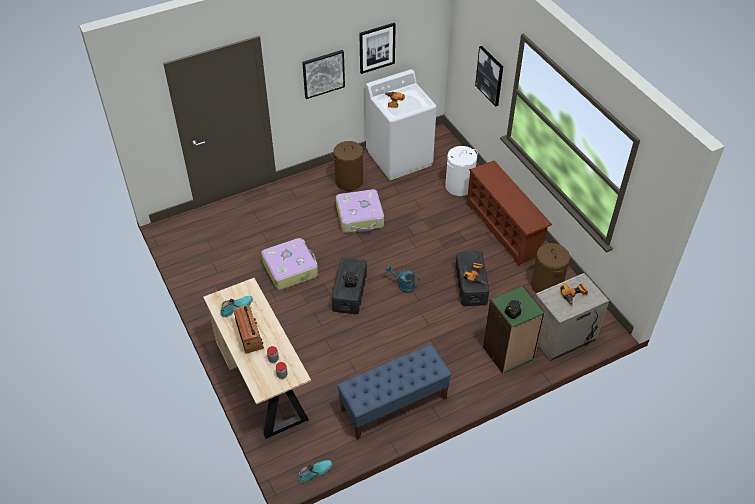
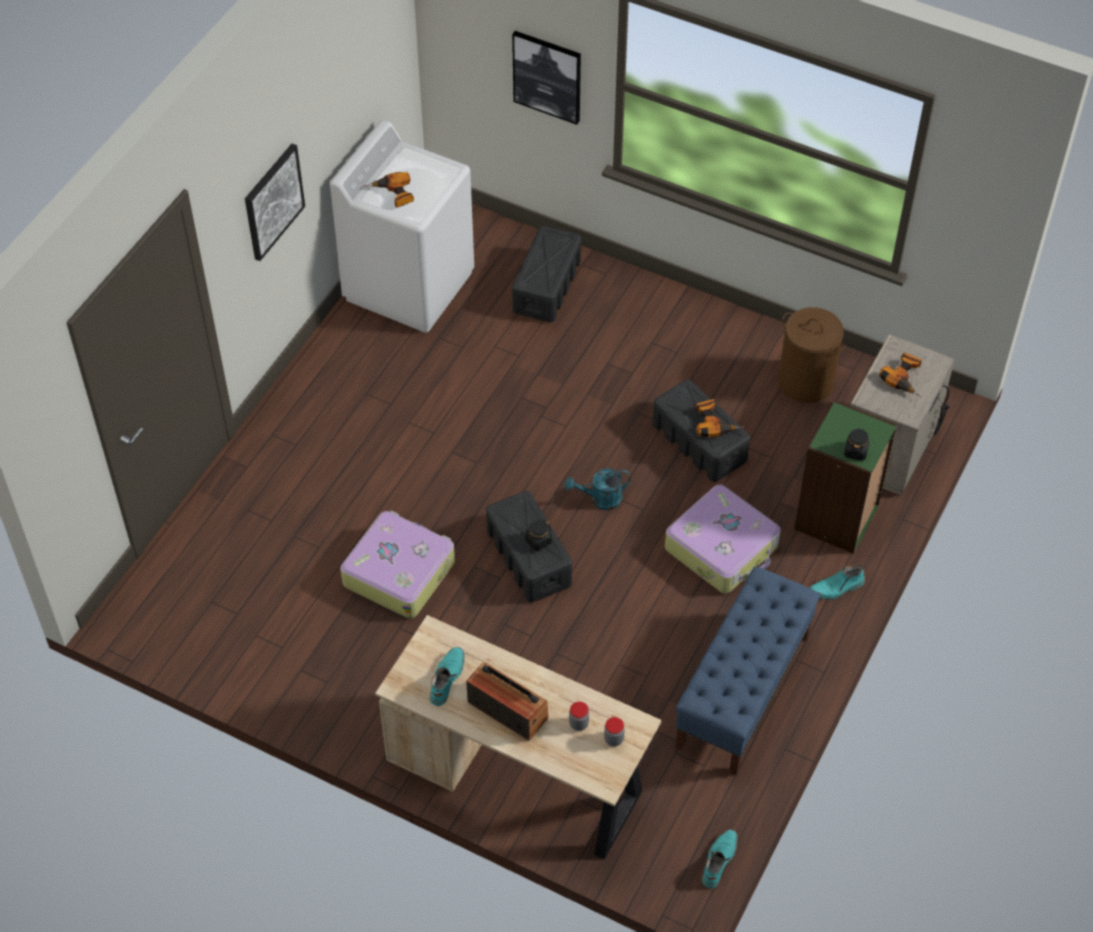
camera: 35 degrees left, 5 degrees up
brown laundry basket [331,141,366,191] -> none
suitcase [336,189,384,233] -> suitcase moved to [665,484,781,593]
picture [359,23,396,74] -> none
white laundry basket [445,146,478,196] -> black storage box [512,226,581,322]
brown shoe rack [467,161,552,266] -> none
none -> turquoise boot [809,564,865,599]

